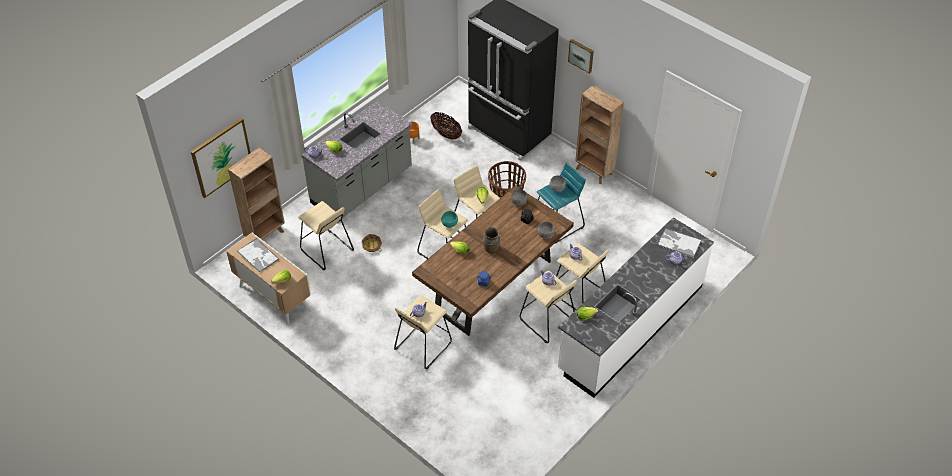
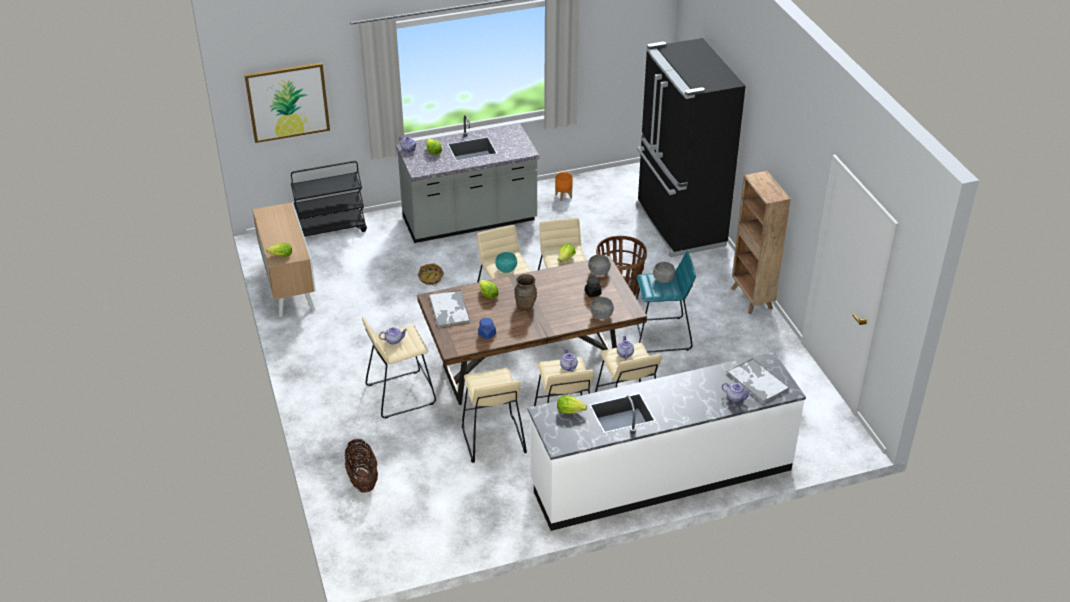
camera: 30 degrees right, 10 degrees down
brown bookcase [228,148,285,240] -> black cart [291,161,367,237]
tray [237,238,279,273] -> tray moved to [429,290,470,327]
beige stool [298,201,354,271] -> beige stool moved to [462,367,527,463]
basket [430,112,462,140] -> basket moved to [345,439,378,493]
picture [568,39,594,74] -> none

